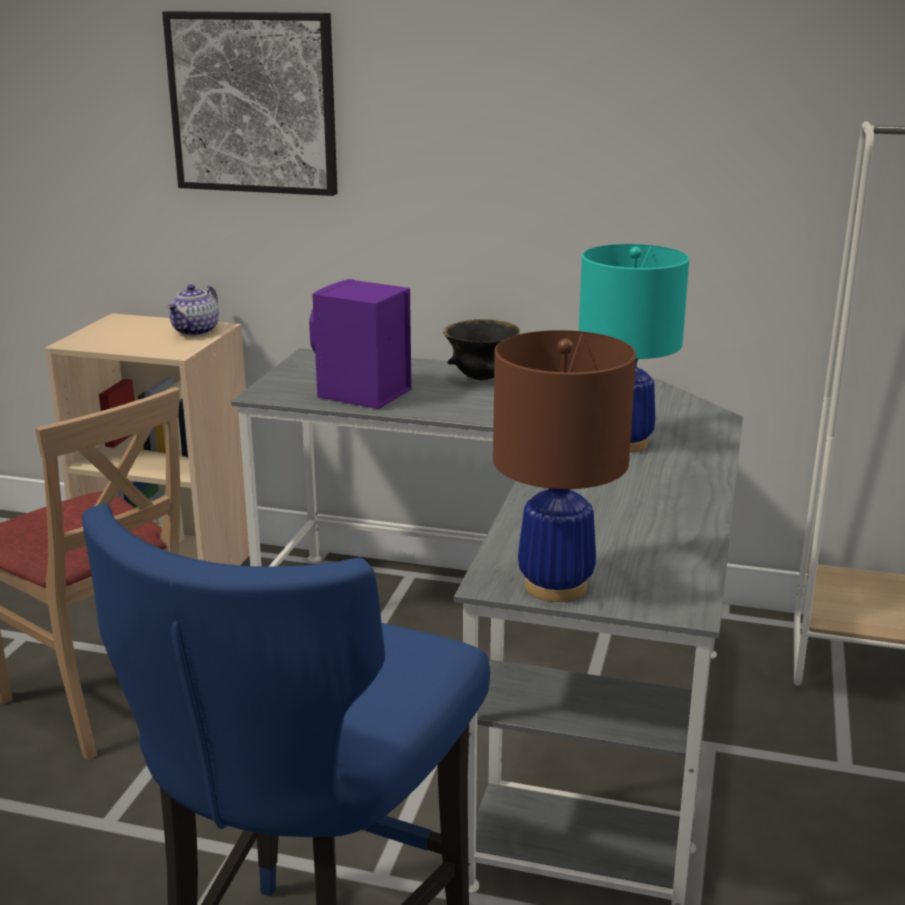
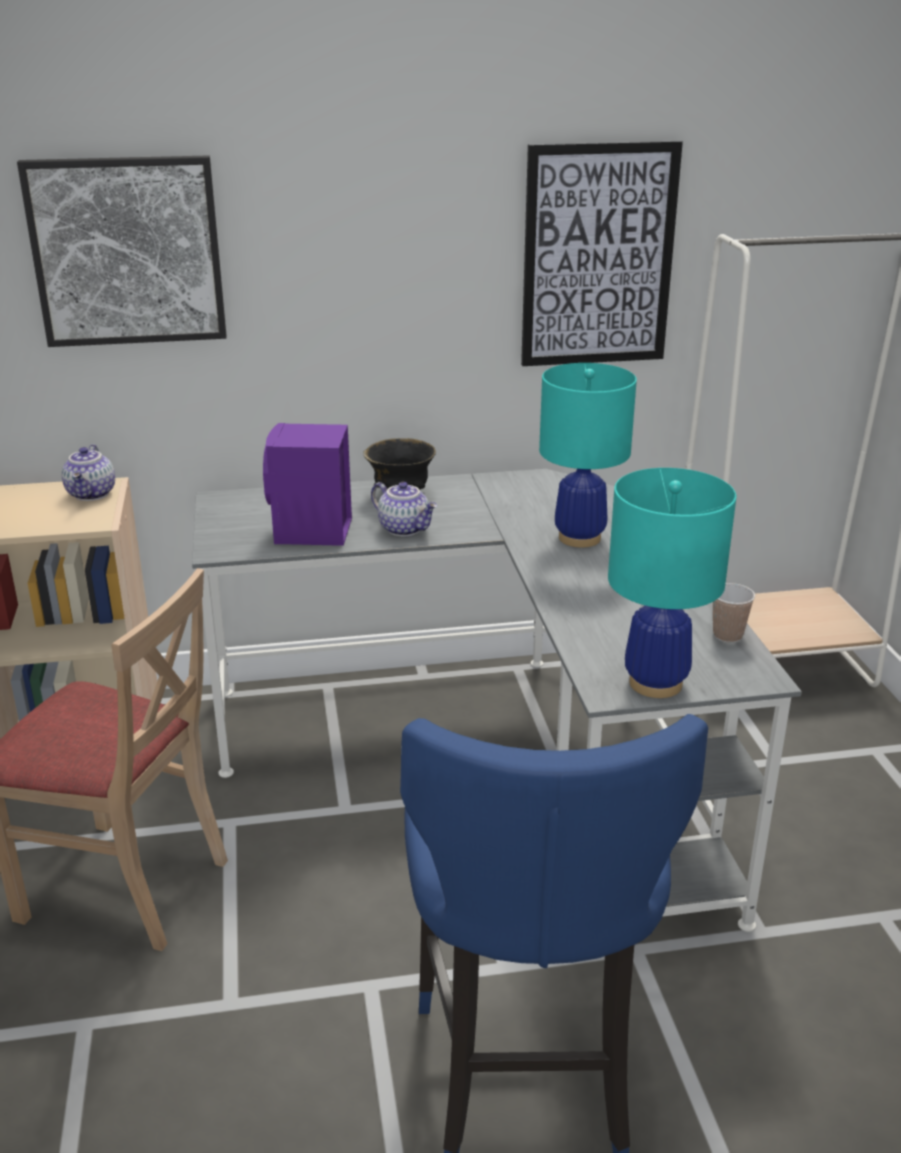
camera: 25 degrees left, 5 degrees up
brown table lamp [493,330,636,602] -> turquoise table lamp [608,468,736,698]
none -> teapot [371,482,437,537]
none -> picture [521,141,683,366]
none -> cup [713,583,755,643]

